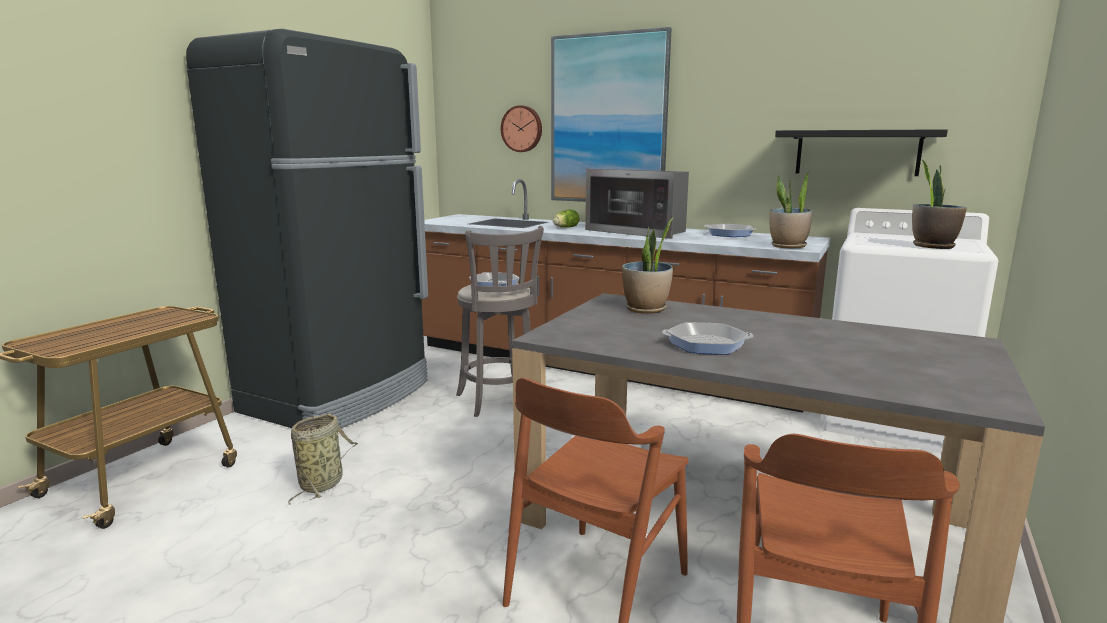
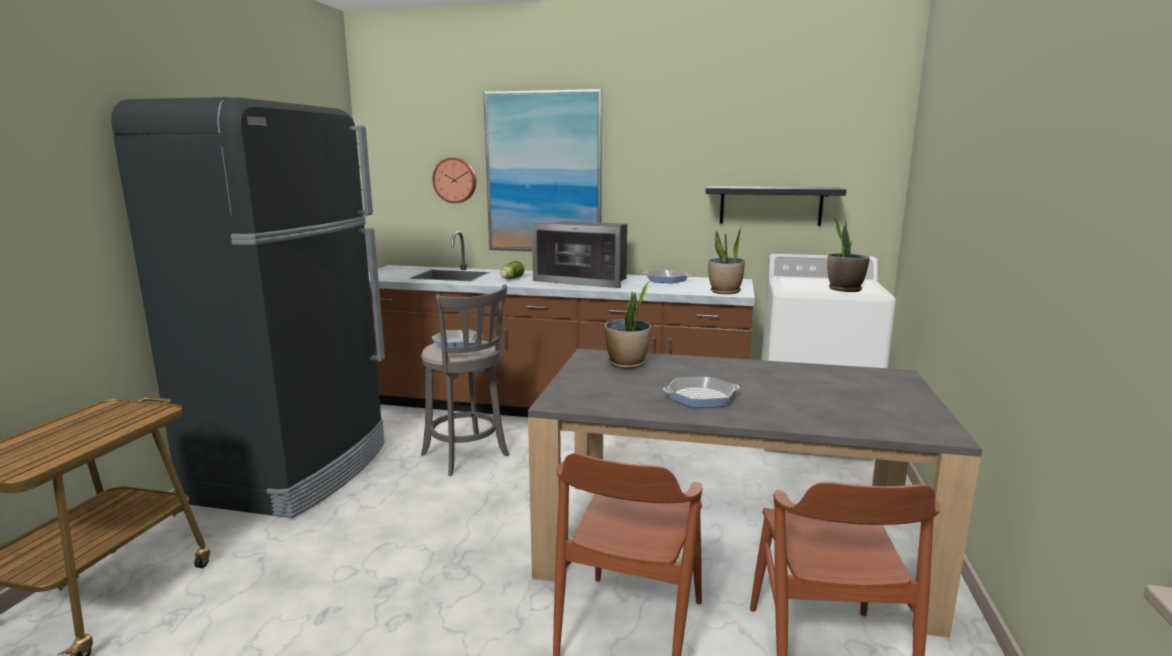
camera: 15 degrees left, 0 degrees up
basket [288,414,358,504] -> none

